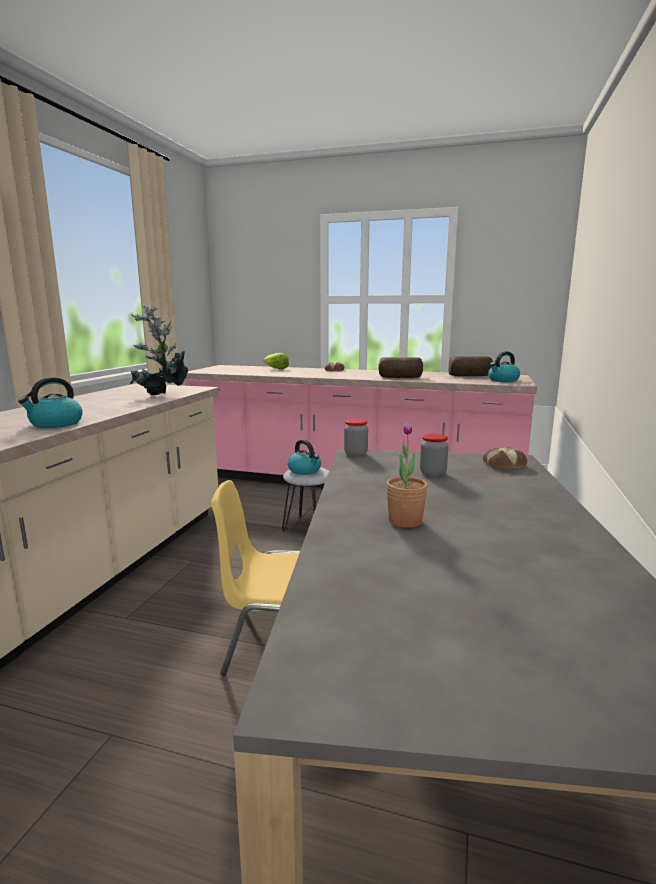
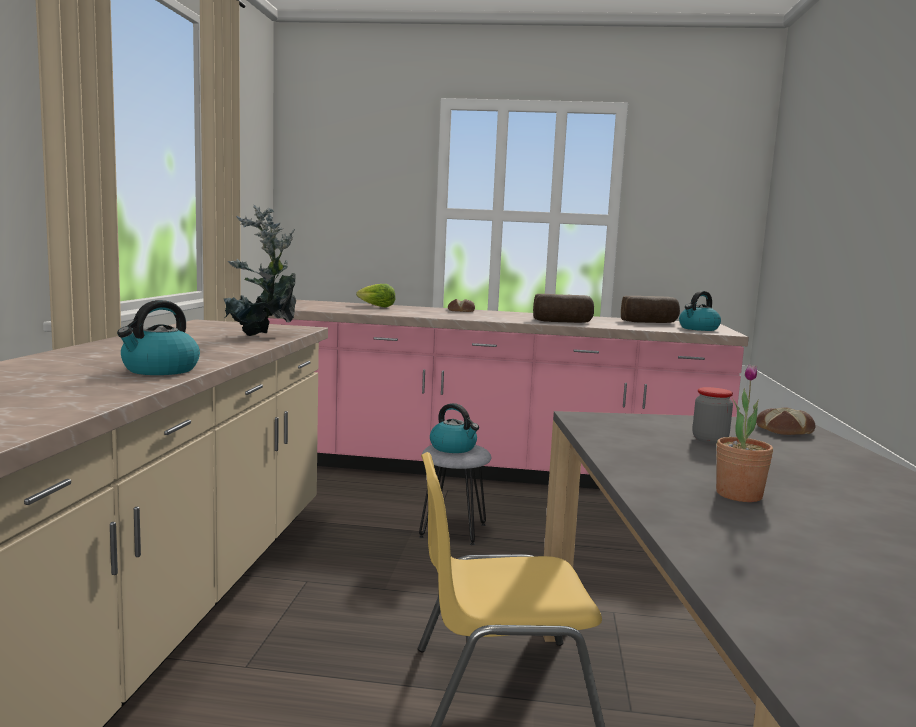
camera: 10 degrees left, 5 degrees down
jar [344,419,368,456] -> none

